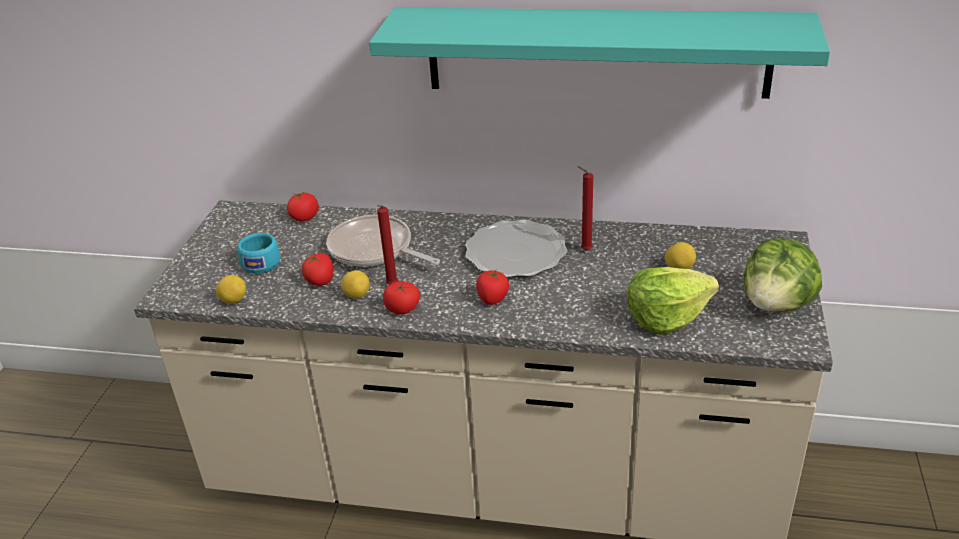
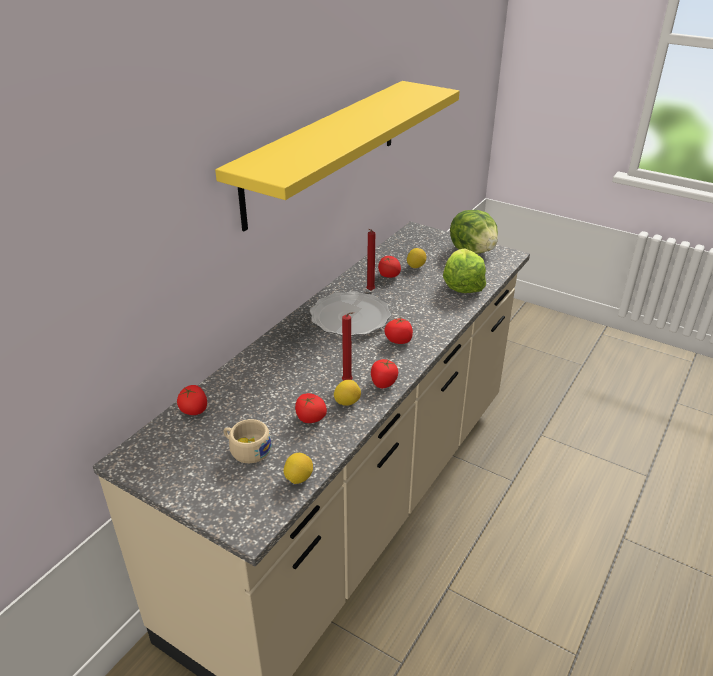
camera: 70 degrees left, 0 degrees up
turquoise cup [237,233,281,274] -> beige cup [224,419,272,463]
frying pan [326,215,440,267] -> none
turquoise shelf [369,7,830,99] -> yellow shelf [215,81,460,231]
none -> tomato [378,256,401,278]

